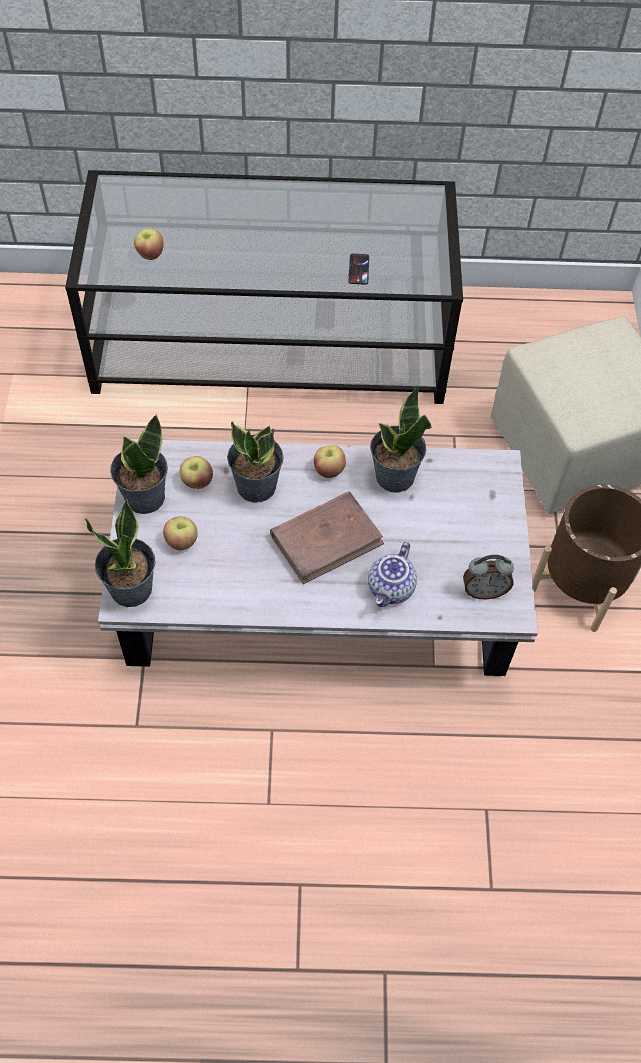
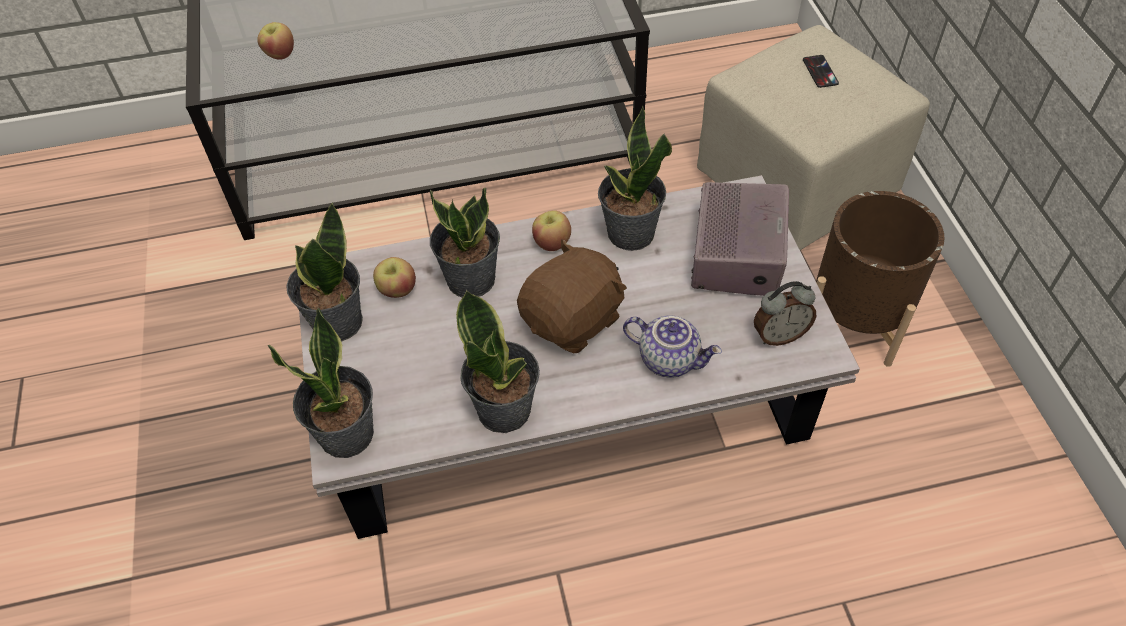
camera: 10 degrees left, 5 degrees down
apple [163,516,198,550] -> none
brown book [270,491,384,584] -> brown plush toy [517,239,627,353]
phone [348,254,369,285] -> phone moved to [803,55,839,88]
teapot [368,542,417,607] -> teapot turned 75 degrees counterclockwise [623,315,722,378]
none -> potted plant [456,290,540,433]
none -> radio [691,182,789,296]

